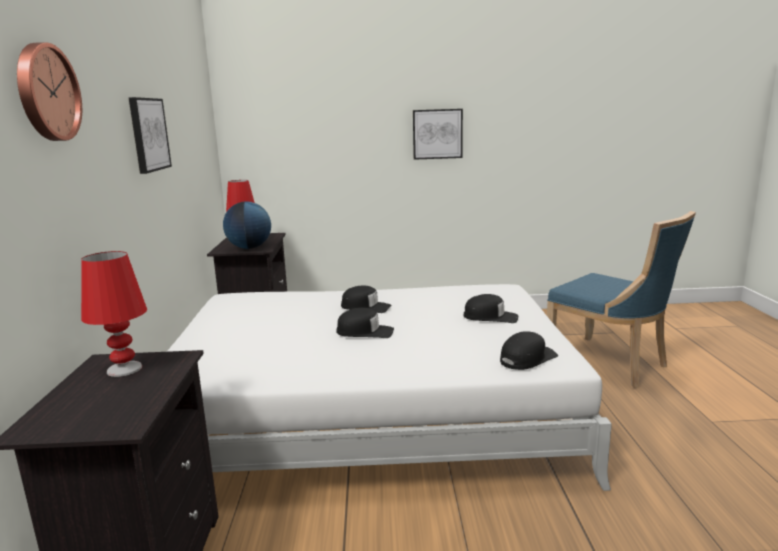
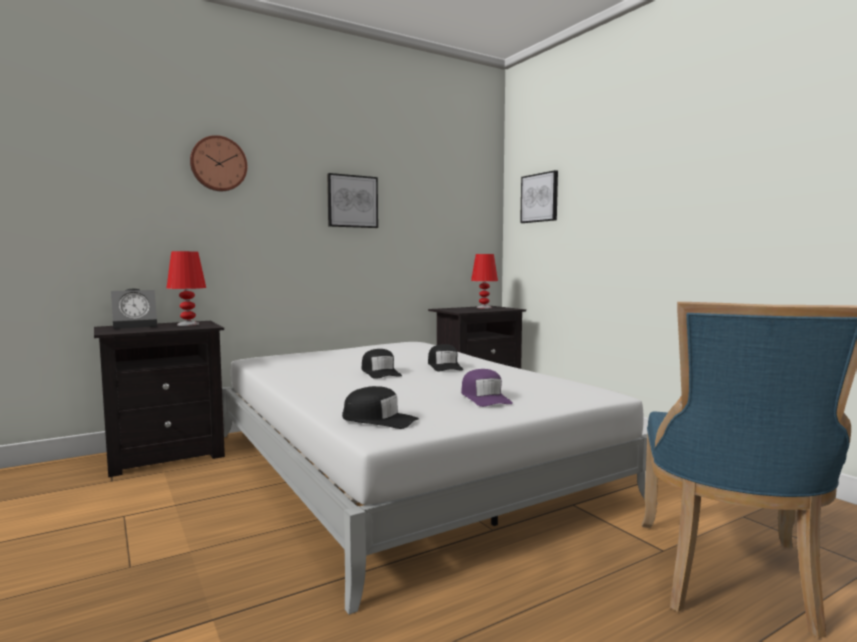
camera: 60 degrees right, 10 degrees down
globe [223,201,271,249] -> none
picture [413,109,463,160] -> picture moved to [520,170,558,223]
black cap [464,294,518,323] -> purple cap [461,369,513,407]
none -> alarm clock [111,289,157,329]

